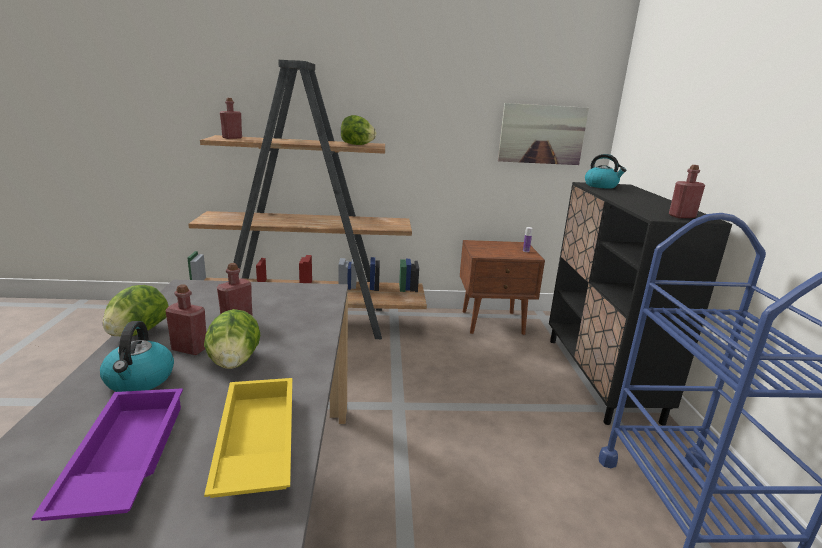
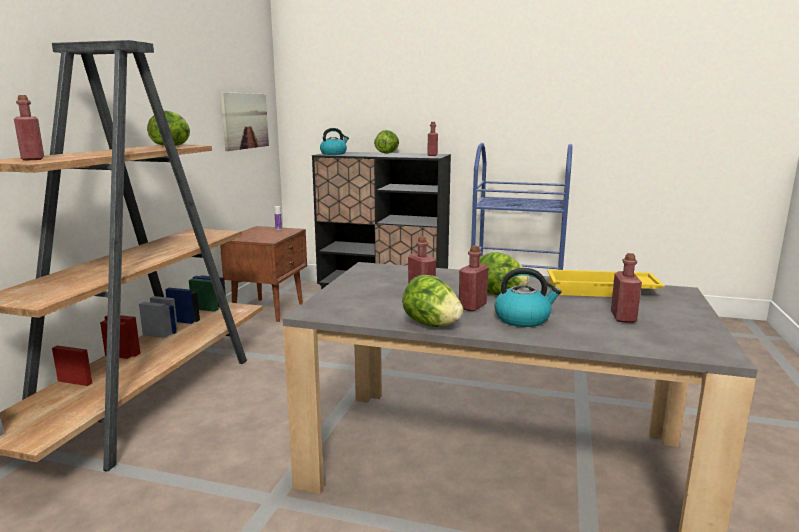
camera: 70 degrees left, 5 degrees down
purple tray [32,388,183,521] -> red bottle [611,253,642,323]
none -> lettuce [374,130,399,154]

